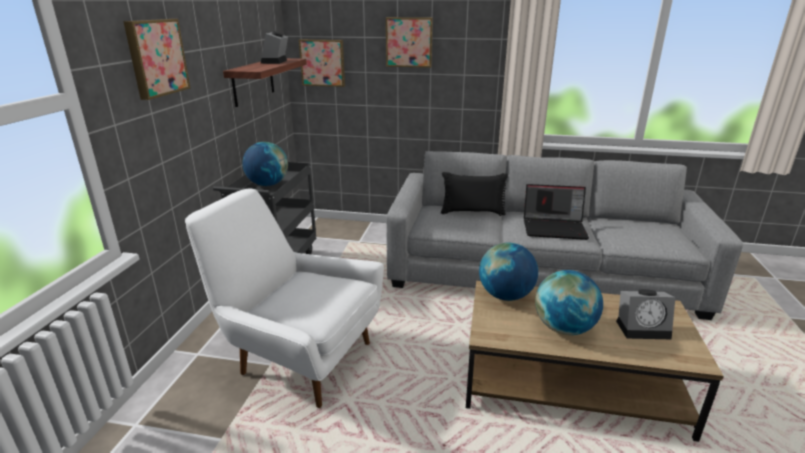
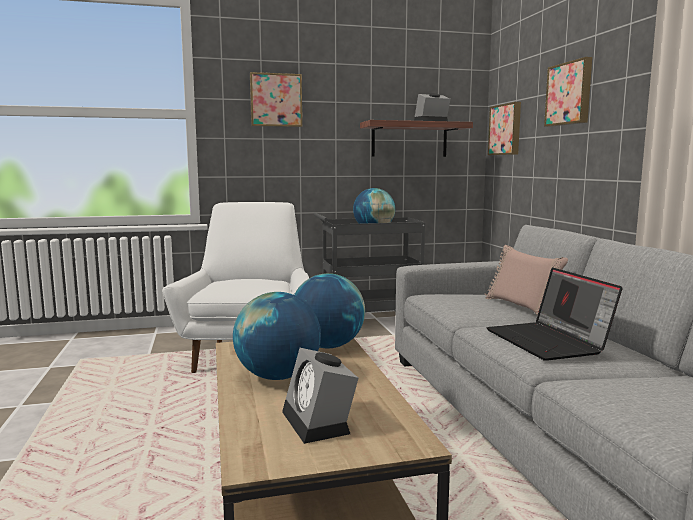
camera: 65 degrees right, 15 degrees down
black pillow [441,172,508,216] -> beige pillow [485,245,568,315]

